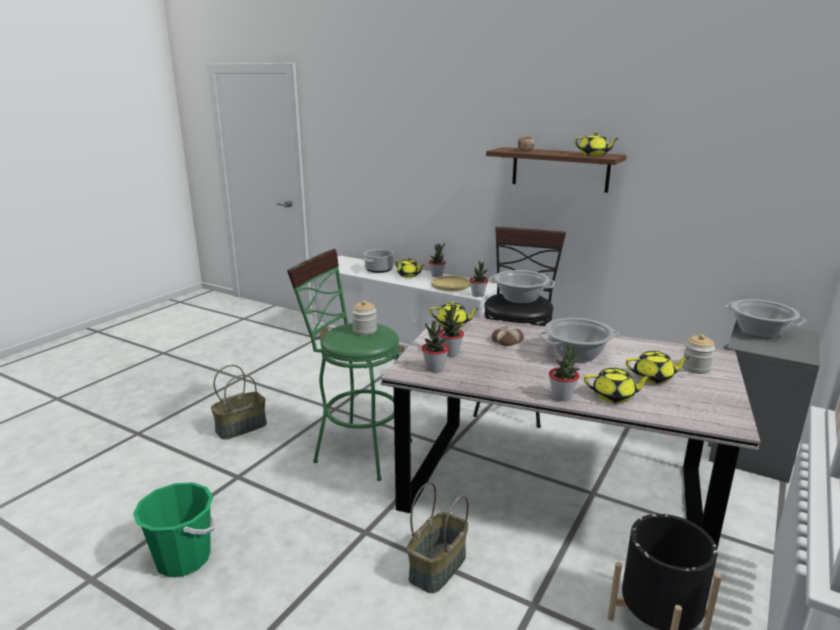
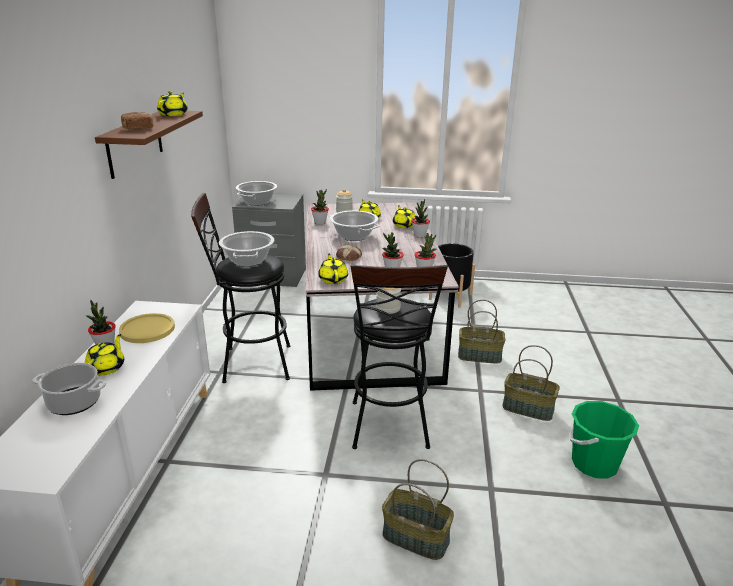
camera: 115 degrees left, 5 degrees up
green stool [287,249,413,481] -> black stool [350,265,448,449]
potted plant [469,261,488,297] -> potted plant moved to [311,189,329,225]
none -> basket [502,345,560,421]

